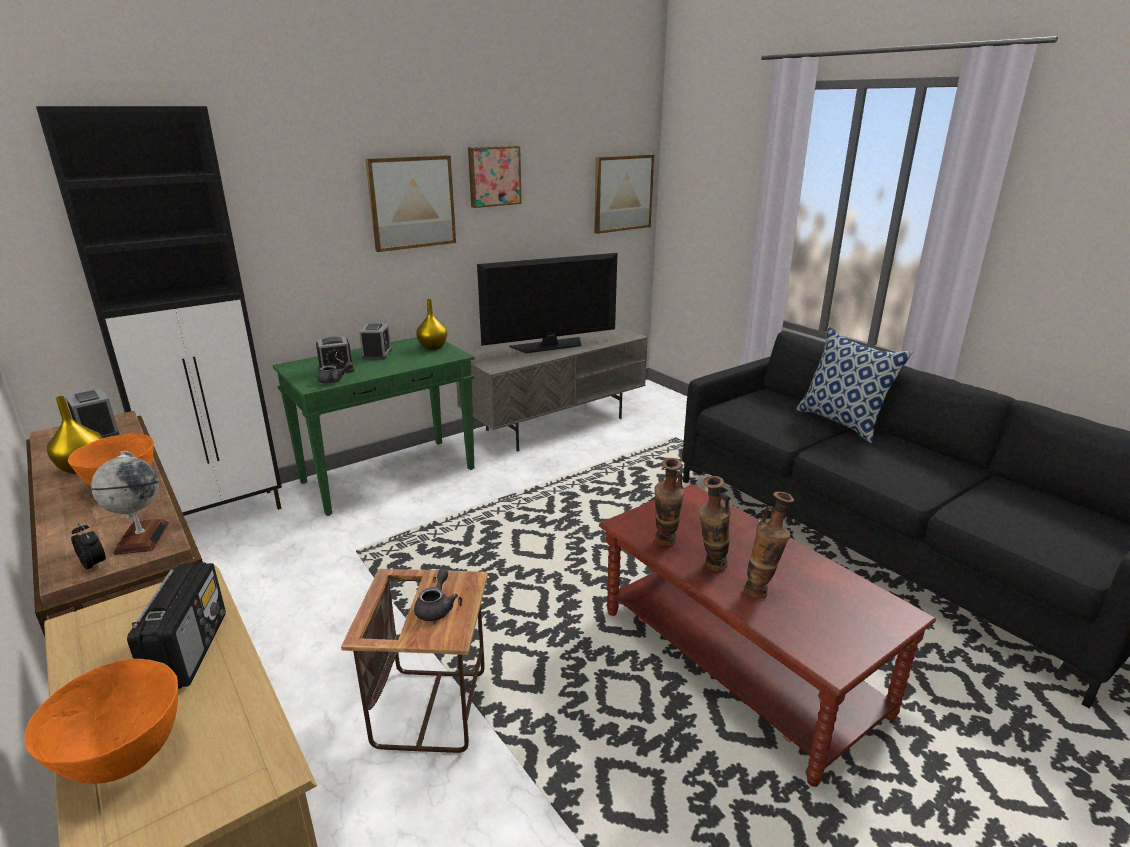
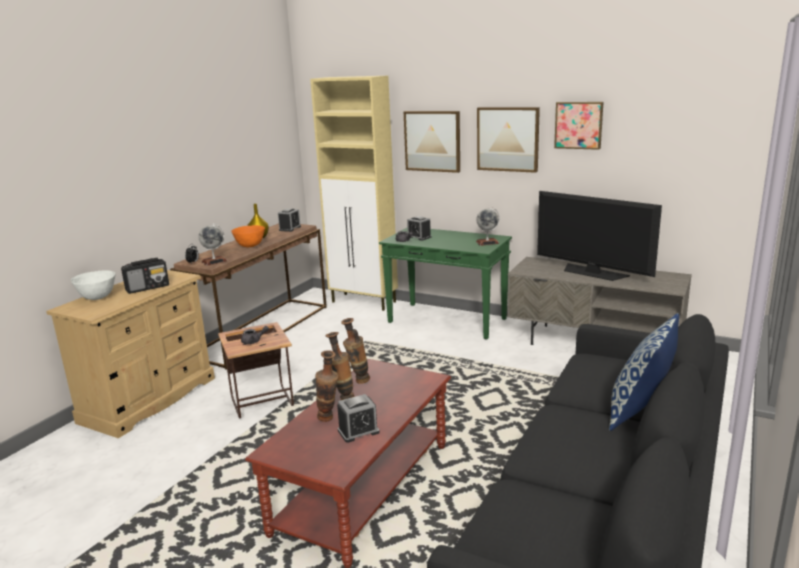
camera: 65 degrees right, 5 degrees down
orange bowl [24,659,178,784] -> white bowl [71,270,115,300]
black cabinet [36,106,282,516] -> beige cabinet [310,76,398,311]
alarm clock [359,324,392,360] -> alarm clock moved to [337,394,380,443]
yellow vase [416,299,447,350] -> globe [476,207,500,246]
picture [594,154,654,234] -> picture moved to [404,111,460,173]

